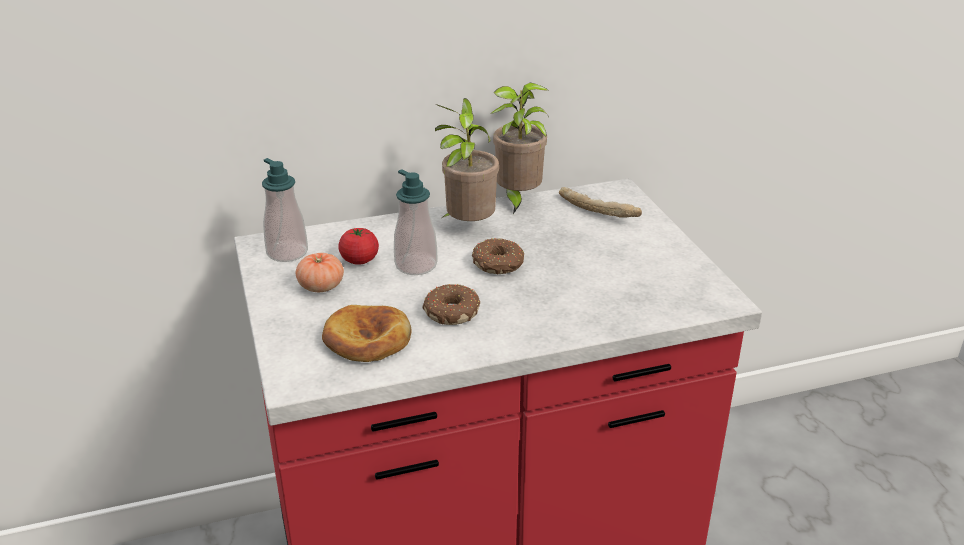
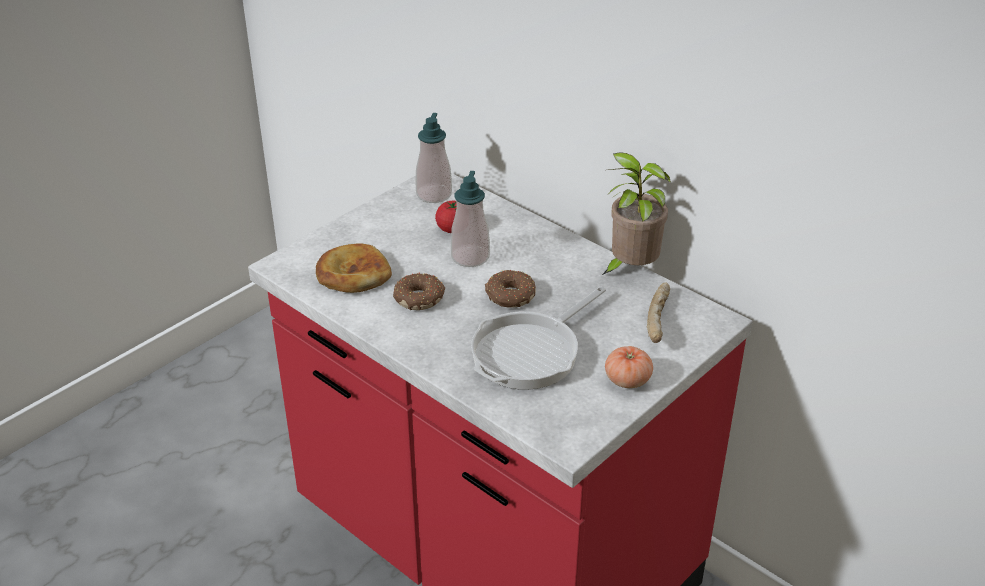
camera: 60 degrees right, 5 degrees up
tomato [296,253,344,292] -> tomato moved to [605,346,653,388]
potted plant [435,98,499,221] -> none
none -> frying pan [471,286,606,390]

